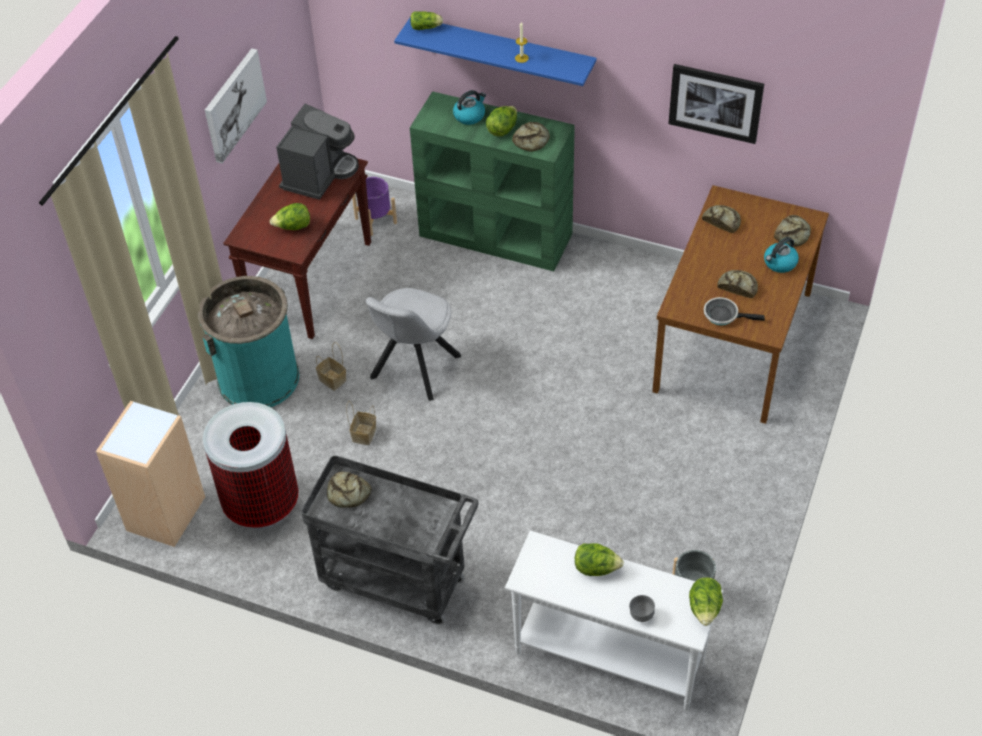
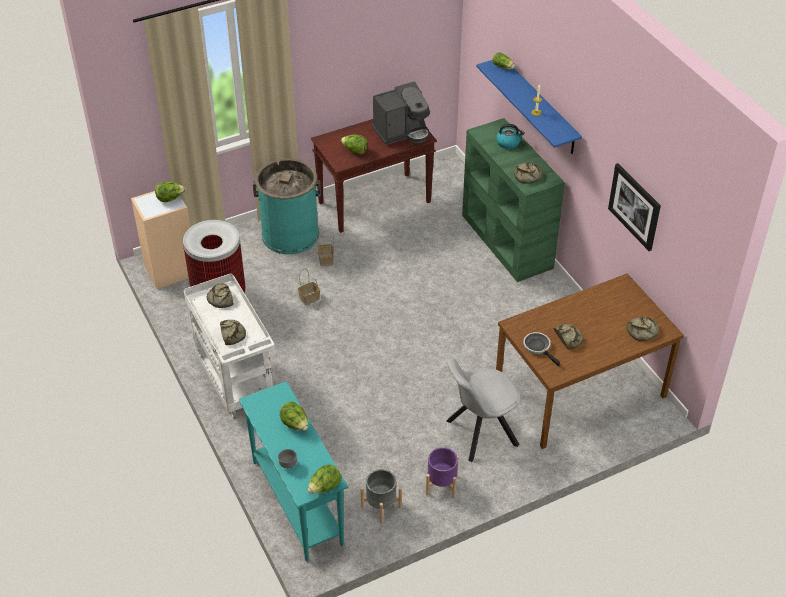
camera: 40 degrees right, 5 degrees down
picture [205,48,267,163] -> none
black cart [301,456,478,625] -> white cart [184,274,275,419]
purple planter [352,177,397,236] -> purple planter moved to [426,447,459,498]
grey chair [366,288,461,401] -> grey chair moved to [447,358,520,462]
lettuce [486,106,517,137] -> lettuce moved to [155,181,186,202]
white console table [505,531,723,710] -> turquoise console table [239,381,348,561]
bread [702,205,741,233] -> bread moved to [220,320,246,345]
kettle [764,237,799,273] -> none

